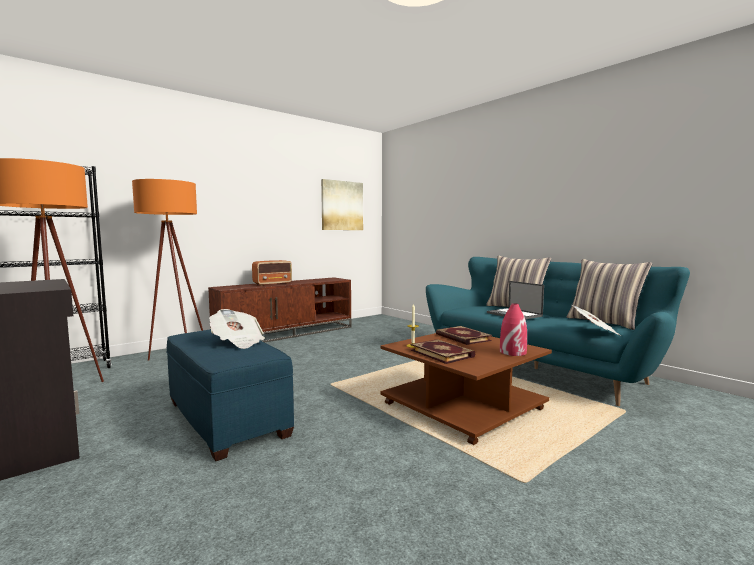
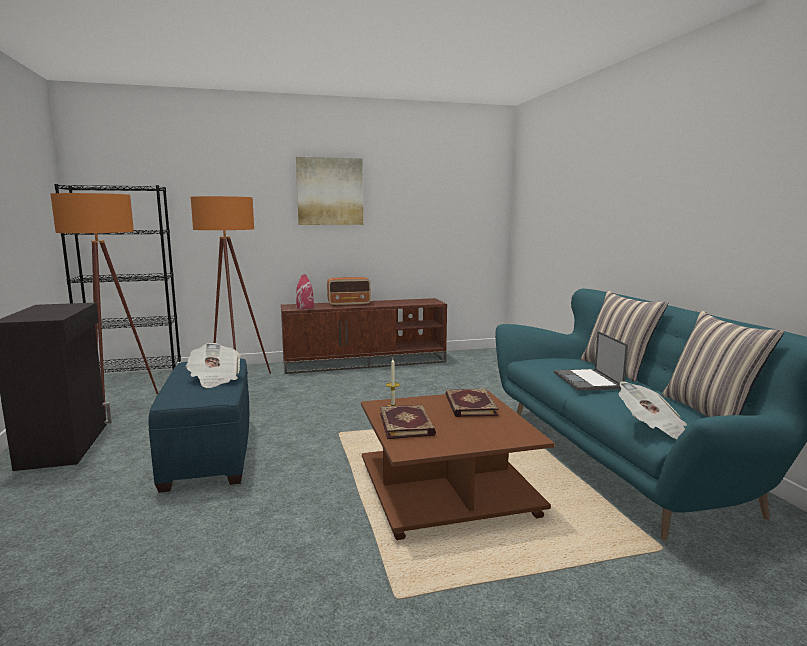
camera: 25 degrees right, 5 degrees up
picture [321,179,363,230] -> picture moved to [296,157,363,225]
red vase [500,303,527,356] -> red vase moved to [296,275,314,309]

